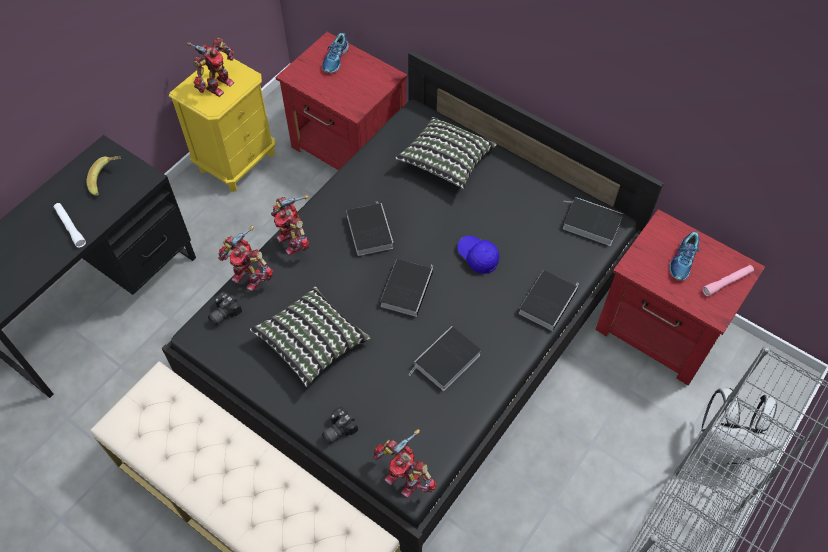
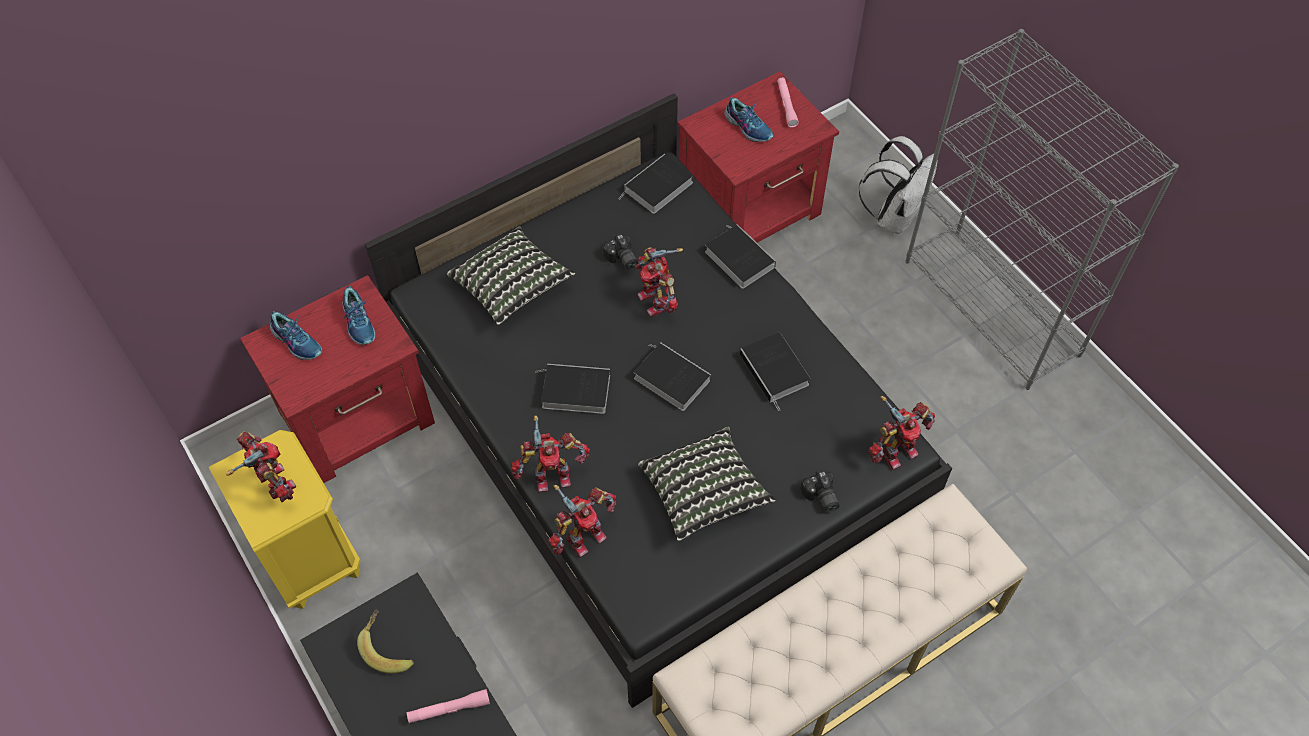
camera: 70 degrees left, 0 degrees up
white flashlight [54,203,86,248] -> pink flashlight [407,689,490,723]
camera [208,291,242,325] -> camera moved to [603,233,637,270]
blue cap [457,236,499,274] -> toy robot [635,247,683,316]
none -> shoe [342,286,375,345]

